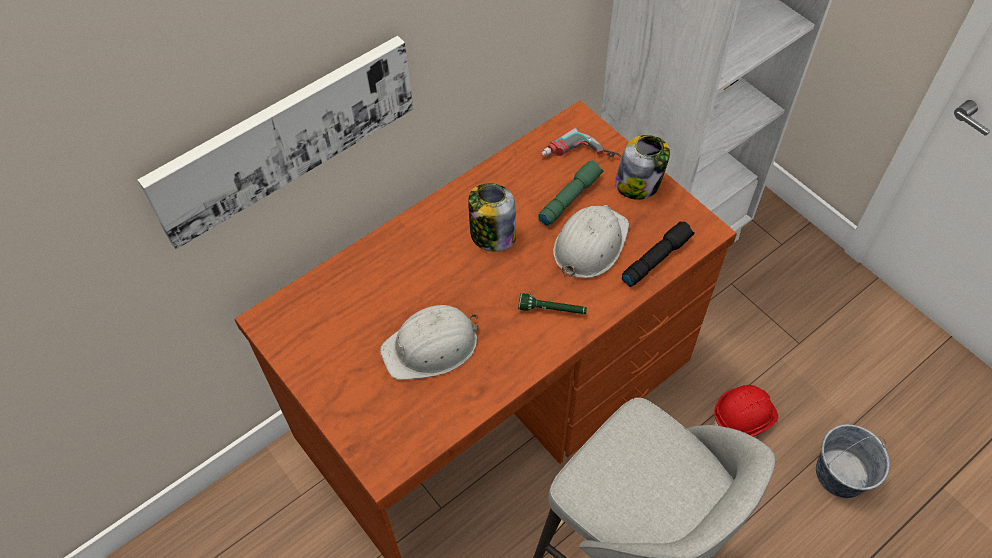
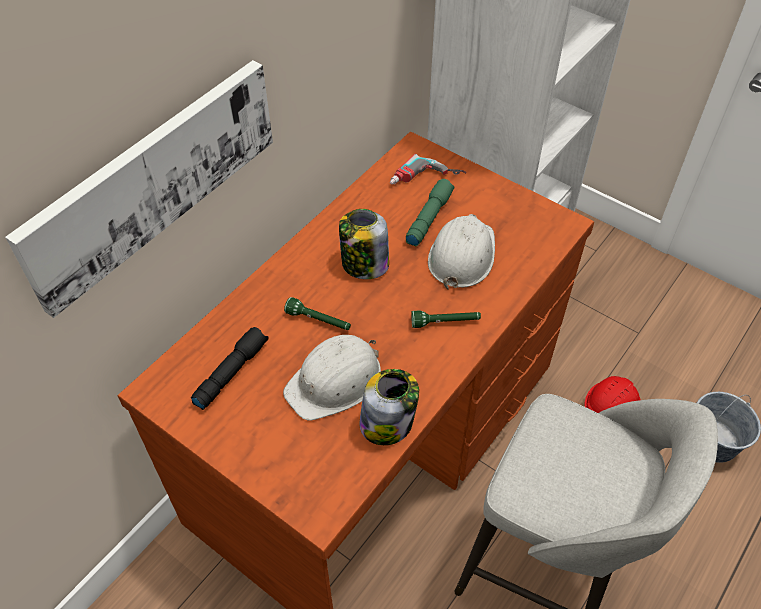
camera: 15 degrees left, 5 degrees down
jar [615,135,670,200] -> jar moved to [359,369,419,445]
black flashlight [622,222,695,287] -> black flashlight moved to [190,327,269,410]
none -> green flashlight [284,297,351,330]

